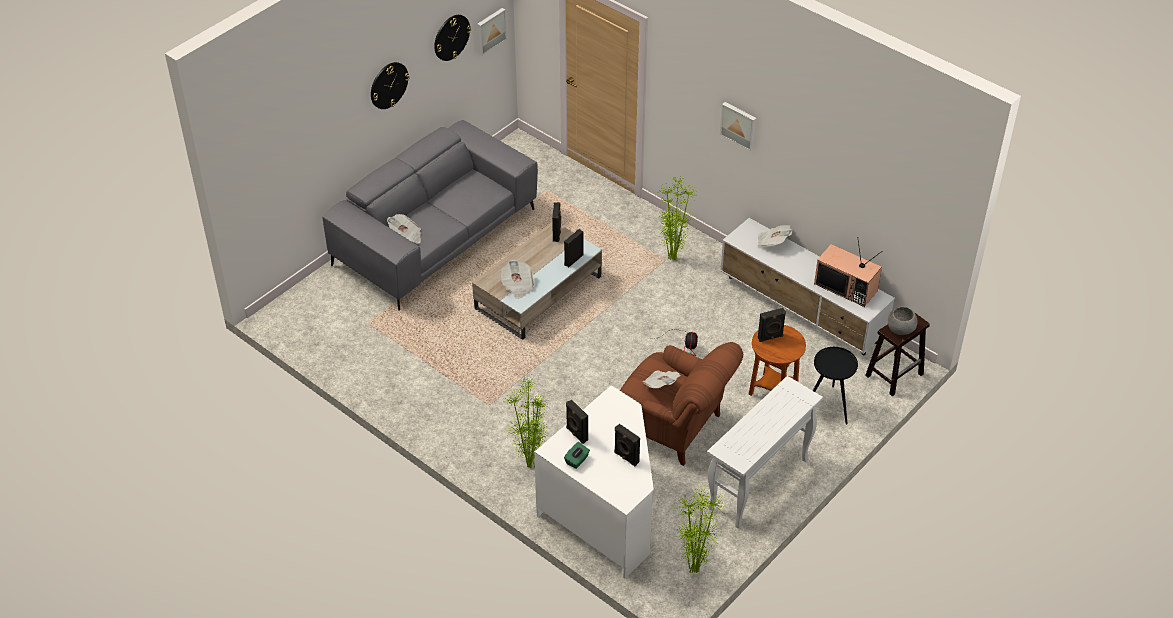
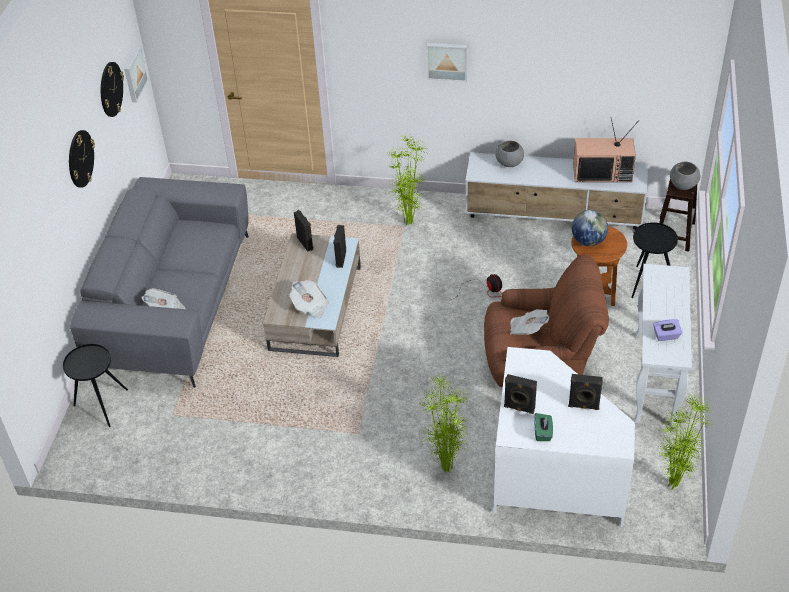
camera: 30 degrees left, 0 degrees up
newspaper [758,225,792,246] -> grey bowl [495,140,524,167]
black speaker [758,308,786,342] -> globe [572,210,608,246]
none -> black side table [63,344,128,427]
none -> purple tissue box [653,319,682,341]

